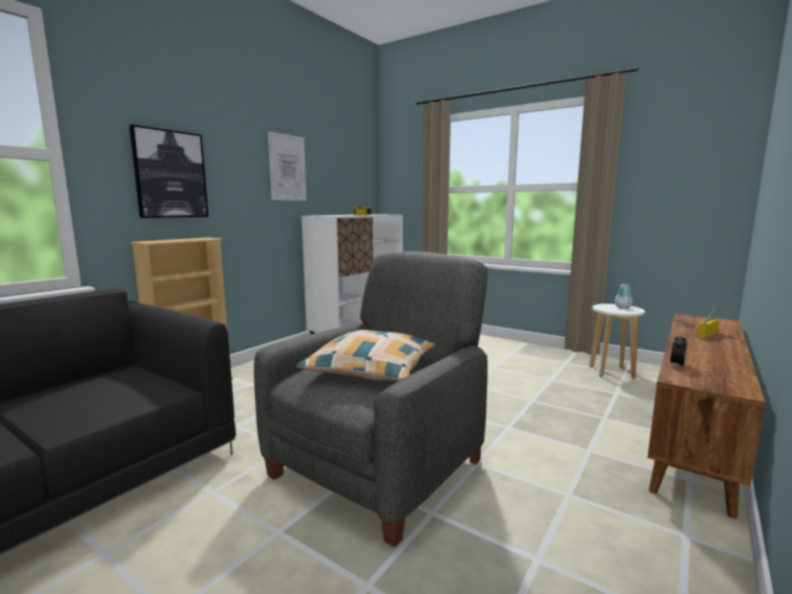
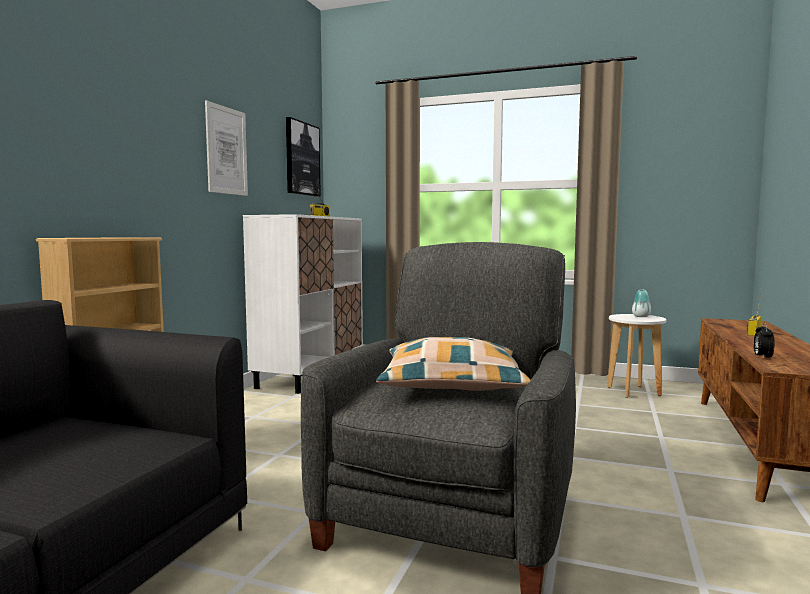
camera: 15 degrees left, 5 degrees down
picture [129,125,208,218] -> picture moved to [286,117,321,197]

